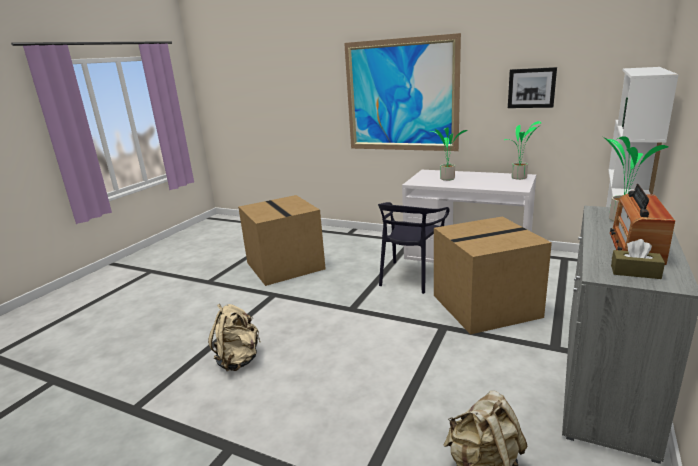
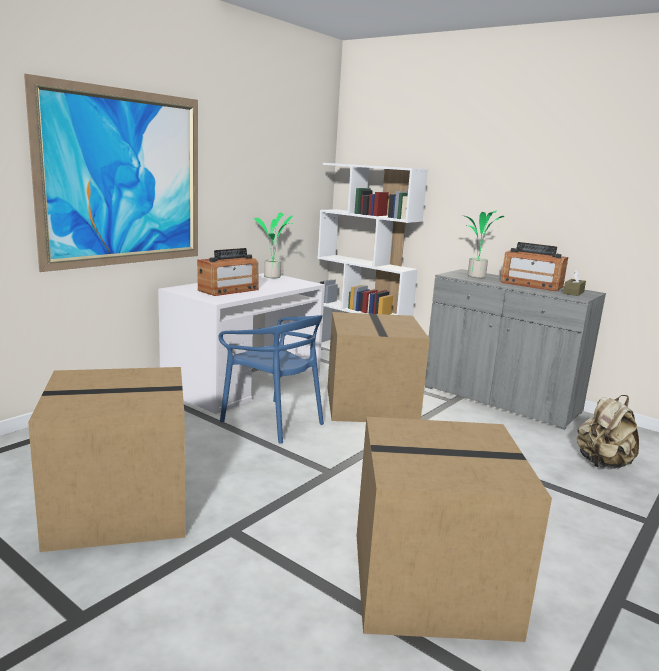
camera: 80 degrees left, 5 degrees down
beige backpack [208,304,260,371] -> cardboard box [357,417,552,642]
black chair [378,202,449,294] -> blue chair [218,315,324,444]
potted plant [429,127,468,181] -> radio [198,248,259,296]
picture [508,67,557,108] -> none

